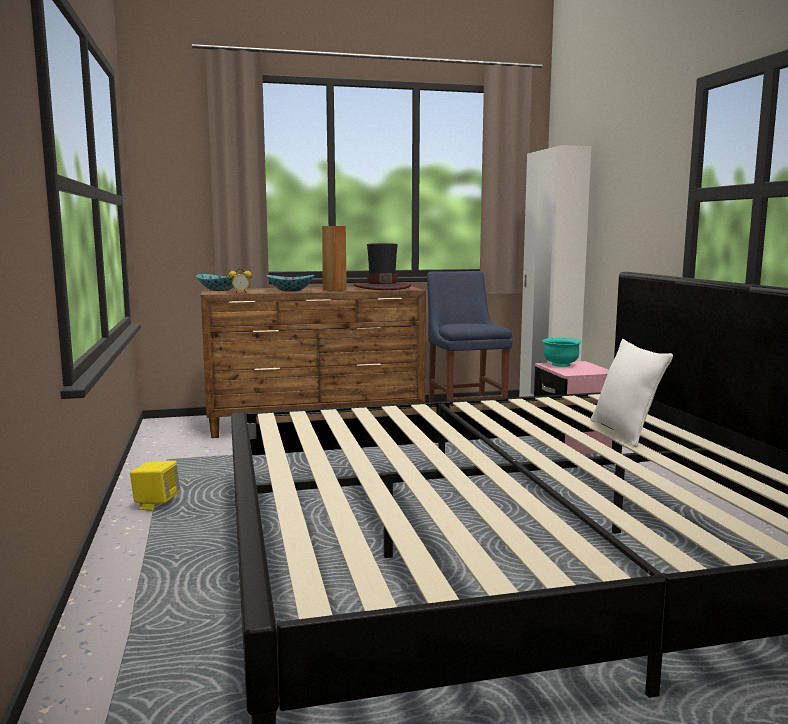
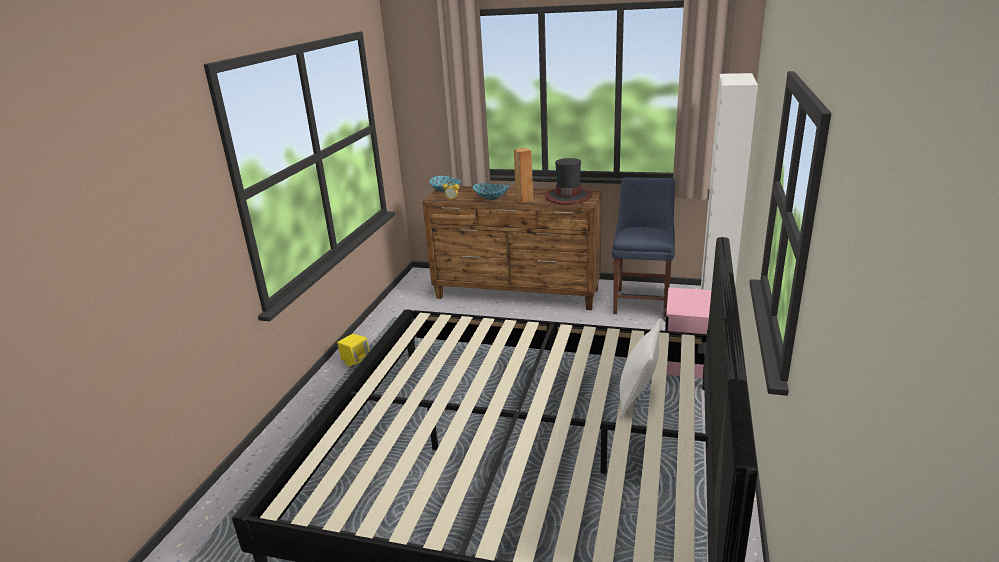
camera: 30 degrees right, 15 degrees up
turquoise bowl [542,338,582,367] -> none

